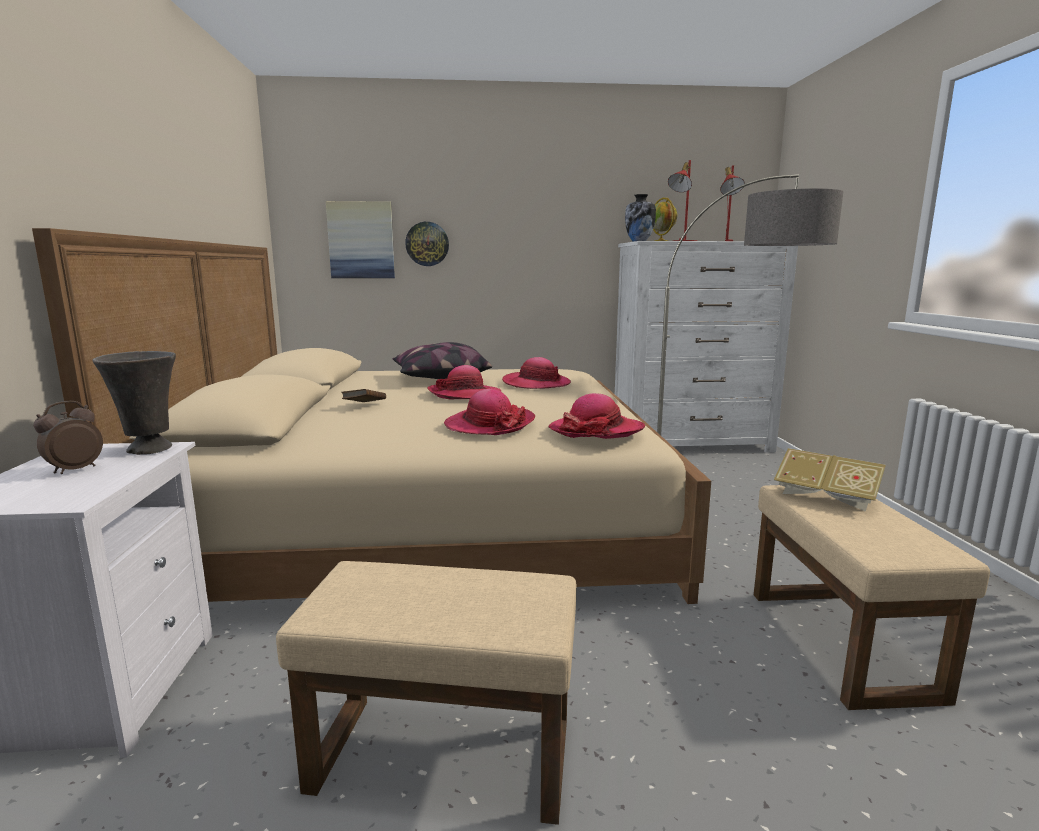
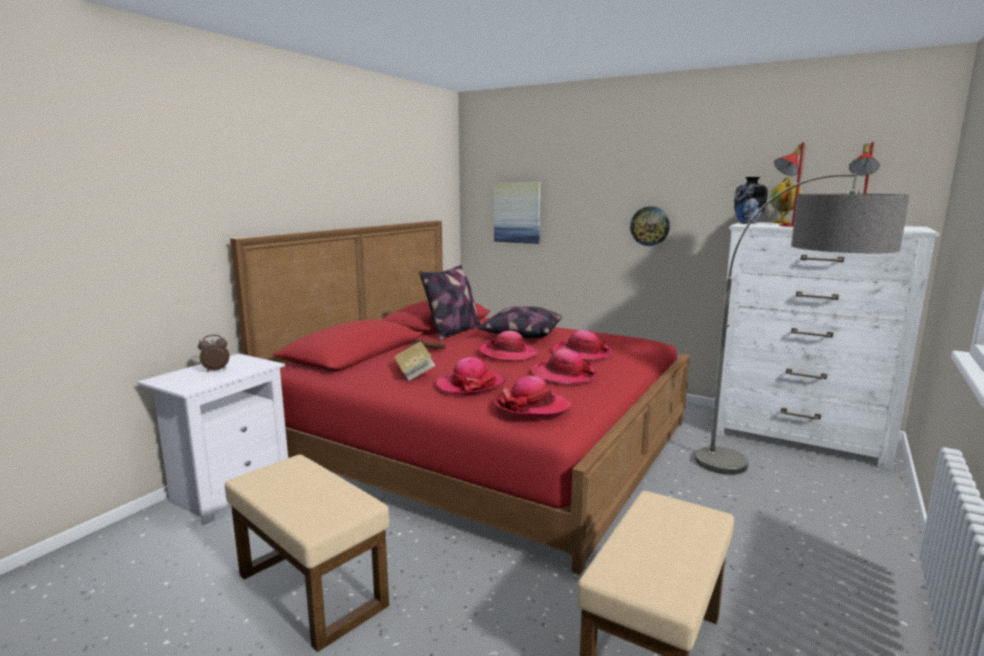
camera: 35 degrees right, 0 degrees up
beige bed [32,228,711,604] -> red bed [230,221,690,575]
grey vase [92,351,176,455] -> none
wall clock [405,222,449,266] -> wall clock moved to [630,207,670,246]
book [774,448,886,512] -> book moved to [394,341,435,381]
none -> pillow [419,265,480,341]
none -> hat [531,349,598,384]

